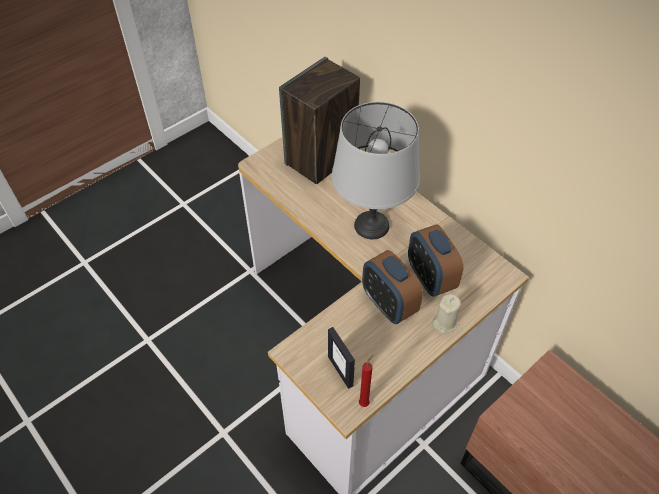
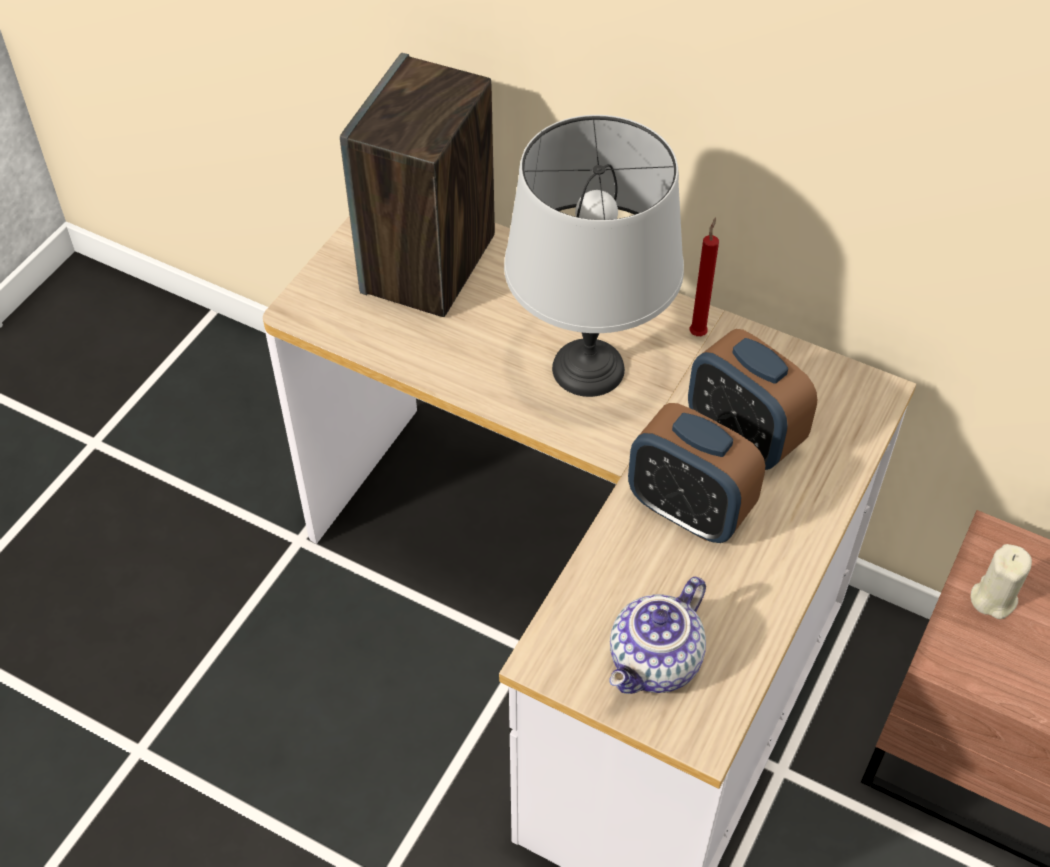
camera: 20 degrees left, 0 degrees up
picture frame [328,327,355,389] -> teapot [610,577,706,694]
red candle [359,354,374,407] -> red candle moved to [690,217,719,336]
beige candle [432,293,461,334] -> beige candle moved to [971,544,1032,619]

